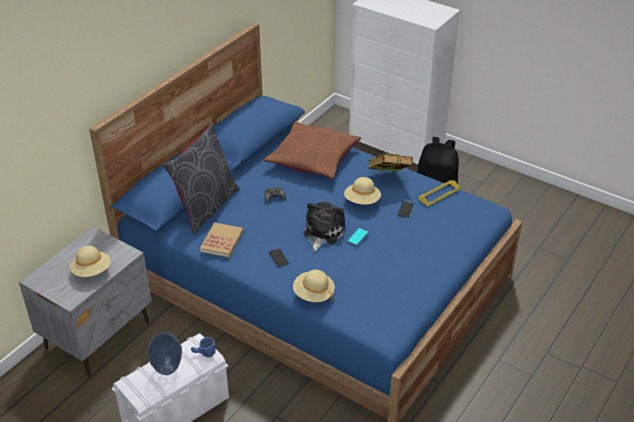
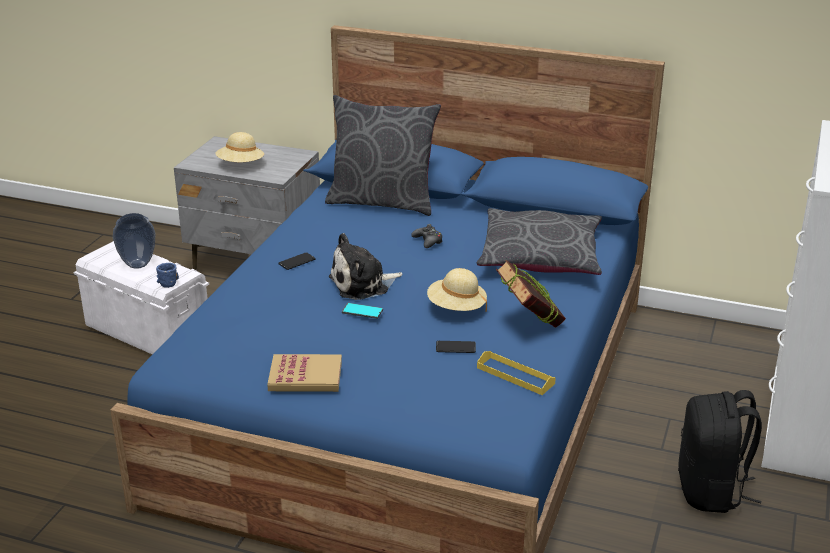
camera: 75 degrees right, 10 degrees down
book [200,222,243,258] -> book moved to [267,354,342,392]
brown pillow [264,121,361,179] -> grey pillow [476,208,602,275]
beige hat [293,270,335,302] -> none
plush toy [303,202,346,251] -> plush toy turned 150 degrees clockwise [329,233,403,300]

